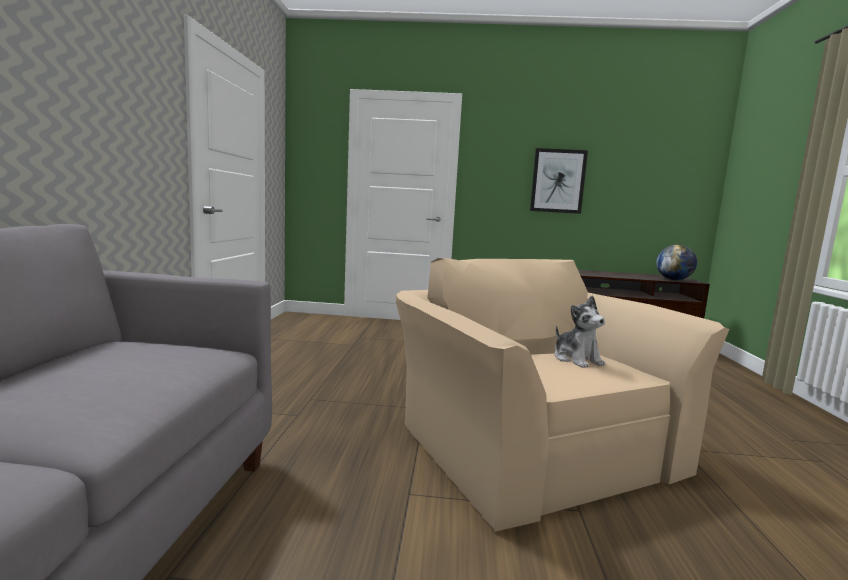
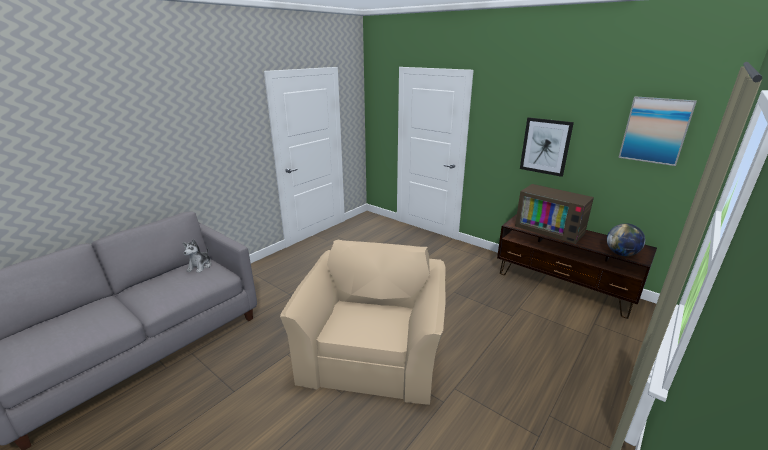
camera: 35 degrees right, 15 degrees up
plush toy [555,295,605,368] -> plush toy moved to [183,239,211,273]
none -> television [515,184,594,244]
none -> picture [618,96,697,166]

